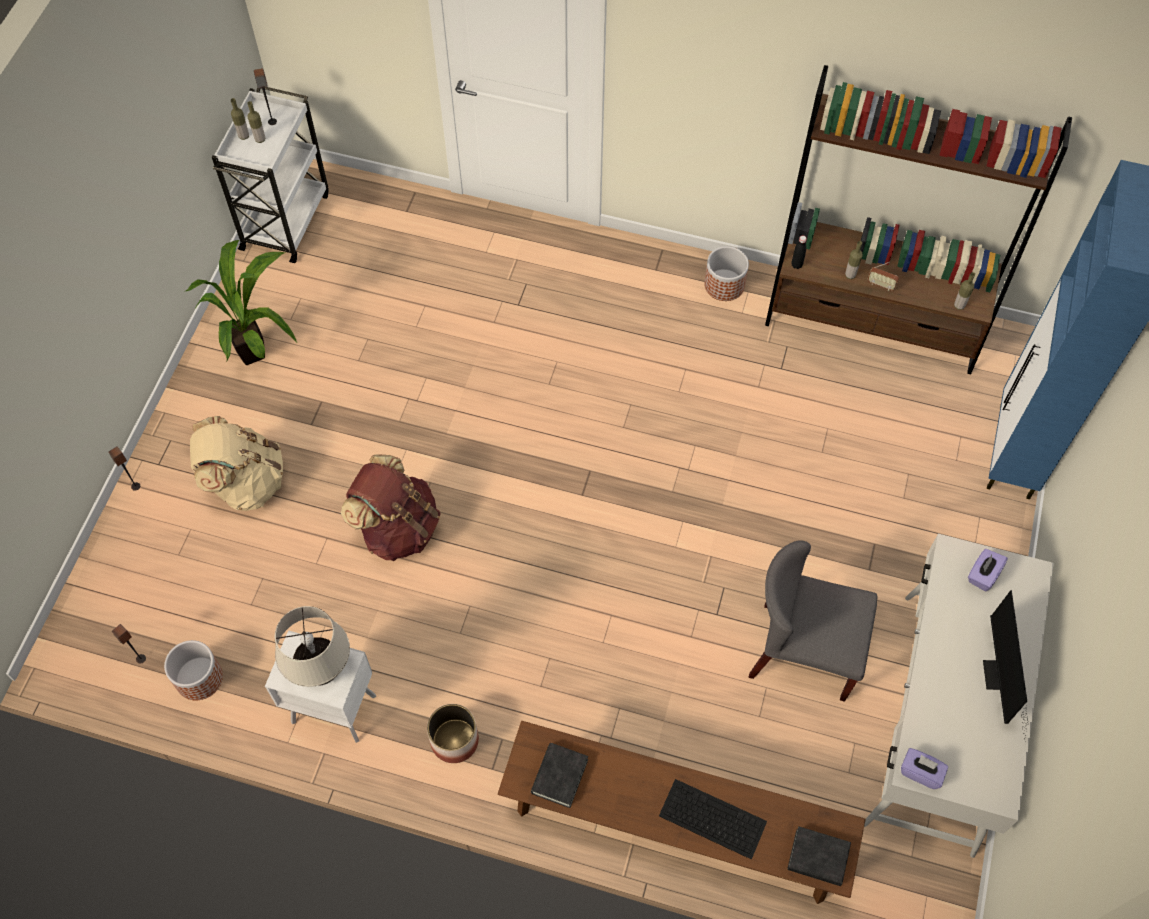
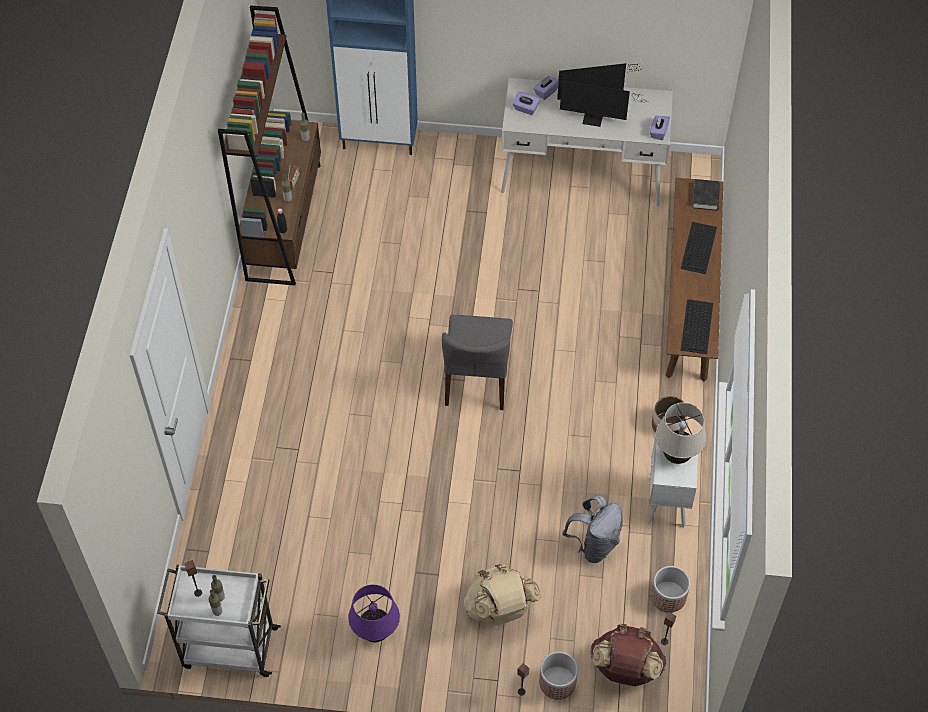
camera: 100 degrees left, 5 degrees down
potted plant [186,240,297,365] -> purple table lamp [348,585,400,643]
brown backpack [341,454,441,561] -> brown backpack moved to [590,624,667,686]
black book [531,743,588,808] -> keyboard [681,299,713,354]
planter [704,246,749,301] -> planter moved to [539,652,578,700]
grey chair [749,540,877,702] -> grey chair moved to [442,315,513,410]
none -> purple tissue box [534,75,559,100]
none -> monitor [560,80,647,127]
none -> grey backpack [562,496,623,563]

